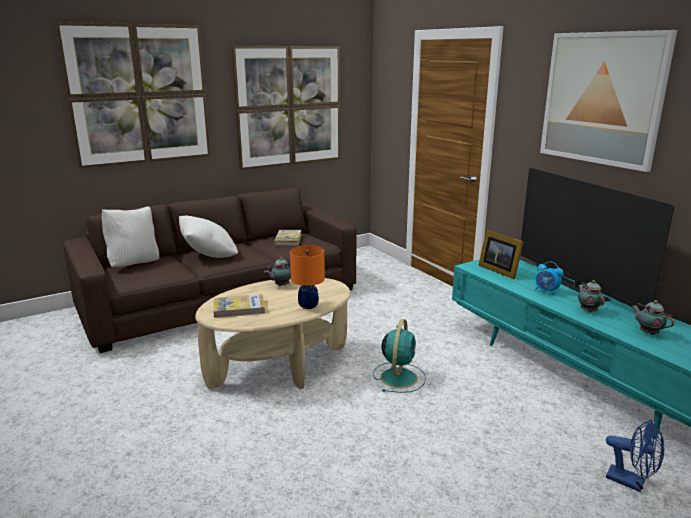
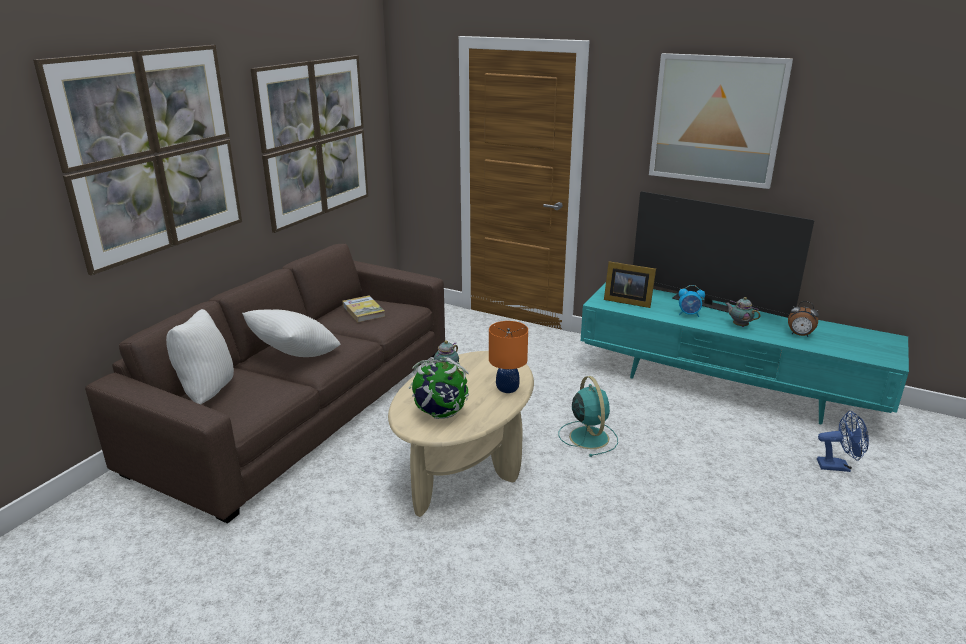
camera: 30 degrees left, 5 degrees up
book [213,294,265,318] -> globe [409,357,469,419]
teapot [631,300,674,335] -> alarm clock [788,301,819,337]

